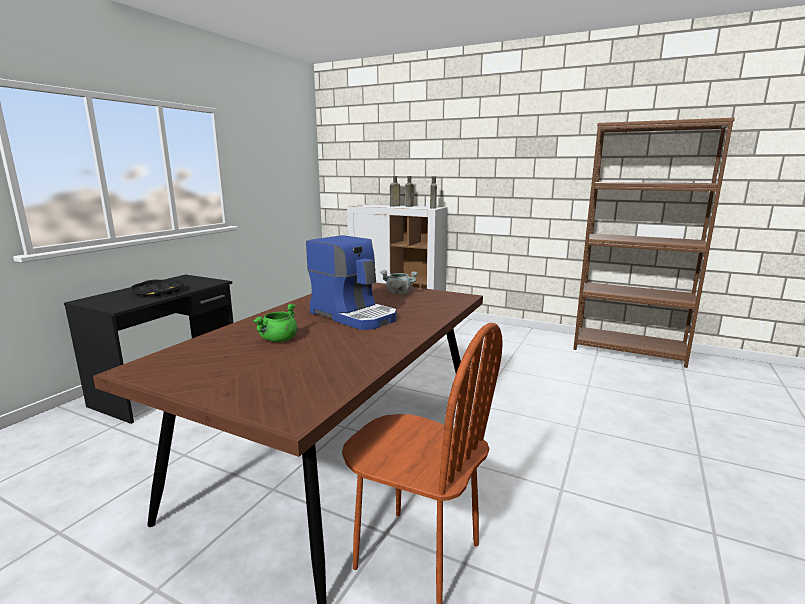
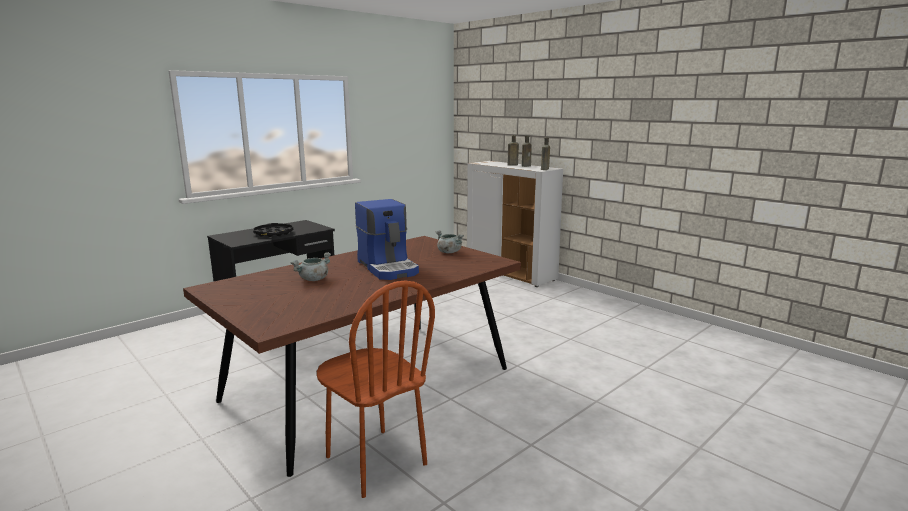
camera: 20 degrees right, 0 degrees up
green cooking pot [253,303,298,342] -> grey cooking pot [291,252,331,281]
brown bookcase [573,118,735,368] -> none

